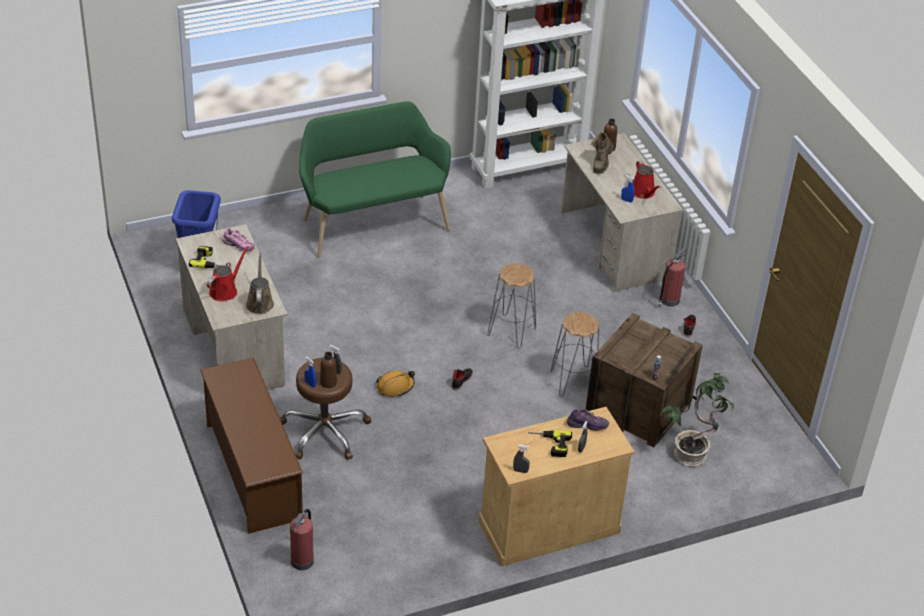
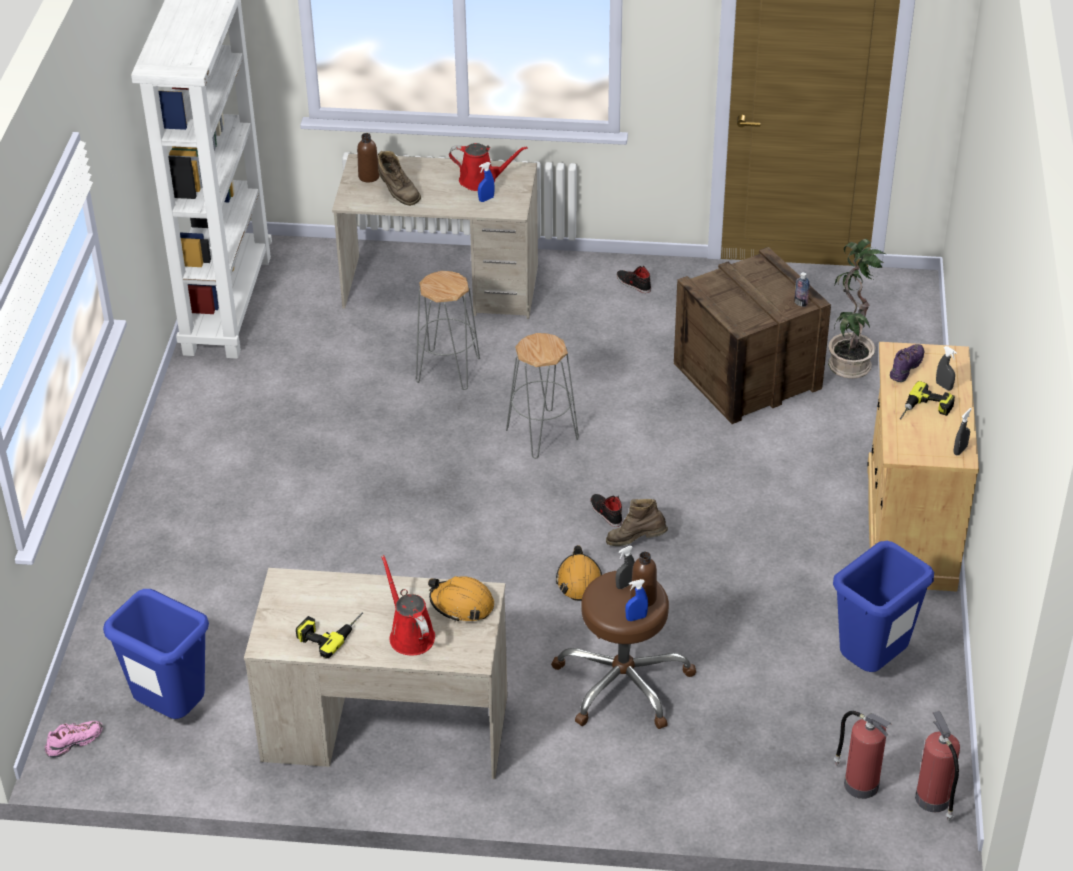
camera: 60 degrees left, 0 degrees up
brown shoe rack [200,358,303,534] -> none
pink shoe [222,228,255,252] -> pink shoe moved to [45,721,103,758]
brown watering can [246,252,274,314] -> orange hard hat [428,576,494,622]
green bench [299,101,451,258] -> none
grey stool [551,312,599,396] -> grey stool moved to [416,271,480,390]
fire extinguisher [658,248,687,307] -> fire extinguisher moved to [915,711,960,821]
none -> brown boot [606,499,668,546]
none -> blue trash can [833,541,934,672]

